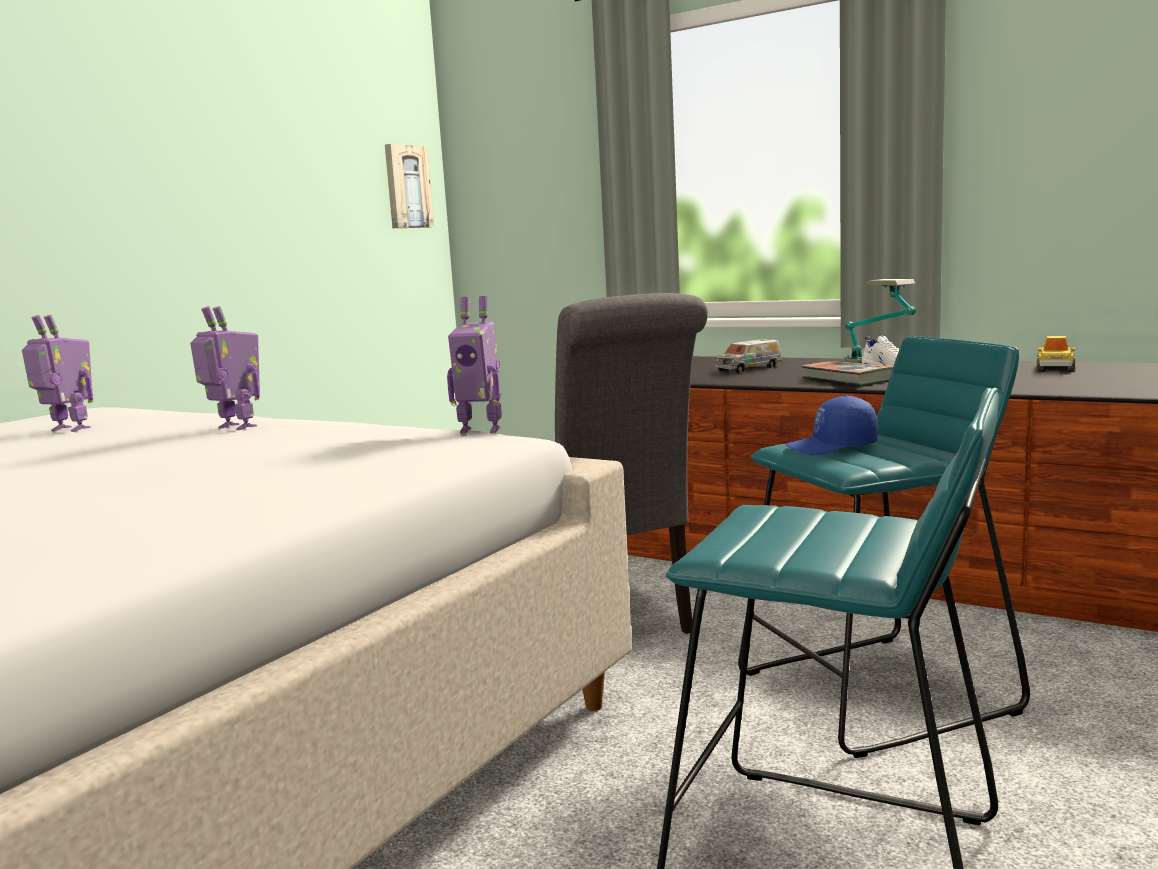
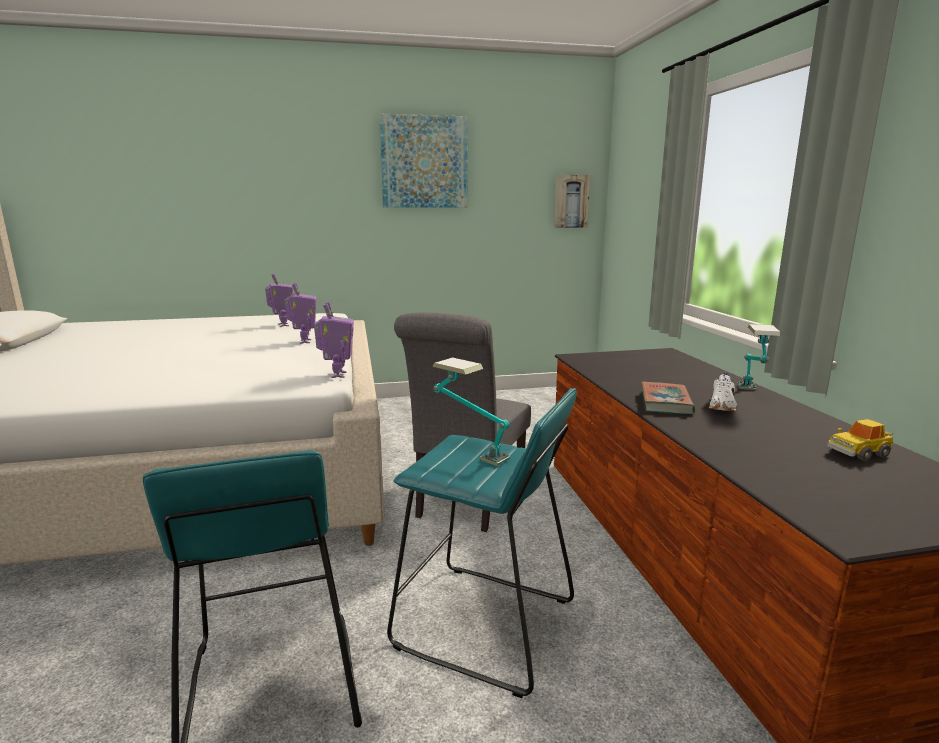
camera: 45 degrees right, 5 degrees up
toy robot [447,296,502,434] -> toy robot turned 150 degrees counterclockwise [314,302,354,378]
toy truck [715,340,782,373] -> none
blue cap [785,395,878,455] -> table lamp [433,357,510,466]
none -> picture [379,114,468,208]

